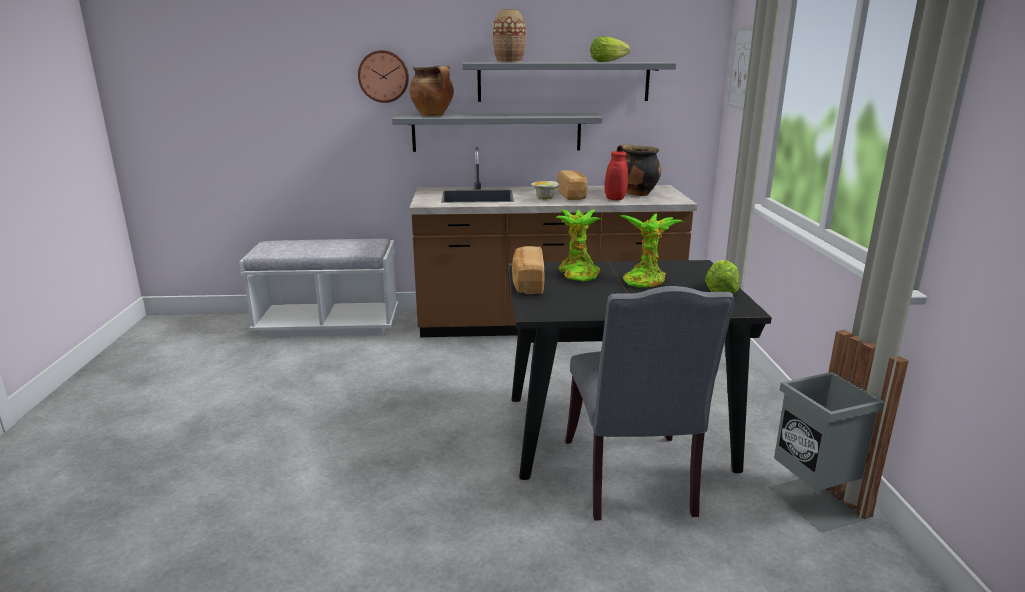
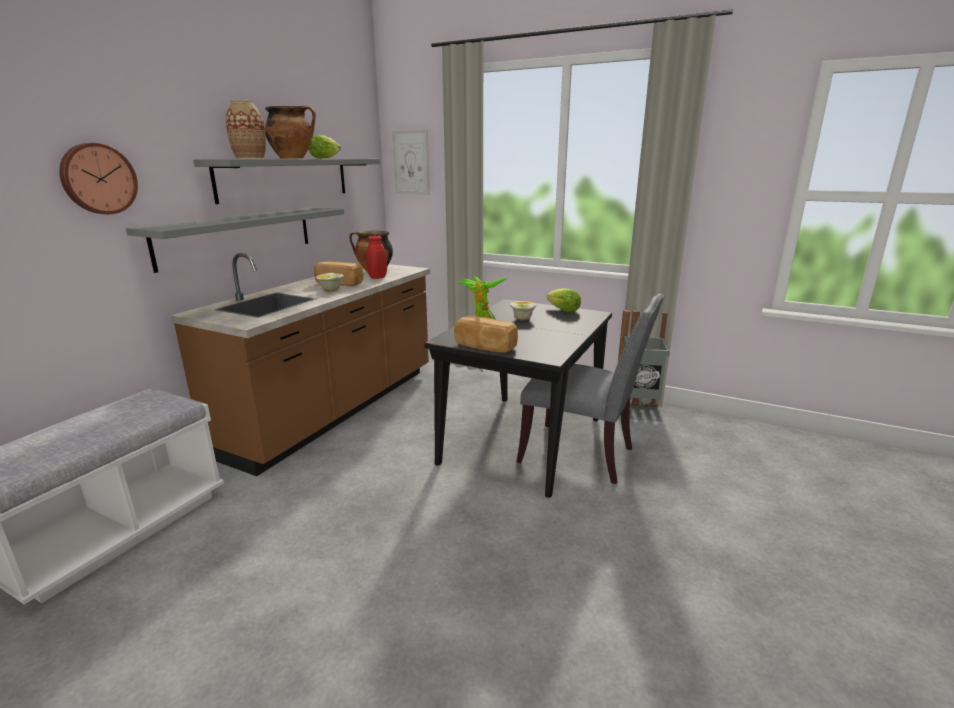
camera: 60 degrees left, 0 degrees up
cooking pot [410,66,454,116] -> cooking pot moved to [265,105,316,159]
potted plant [621,213,684,287] -> bowl [510,301,536,320]

